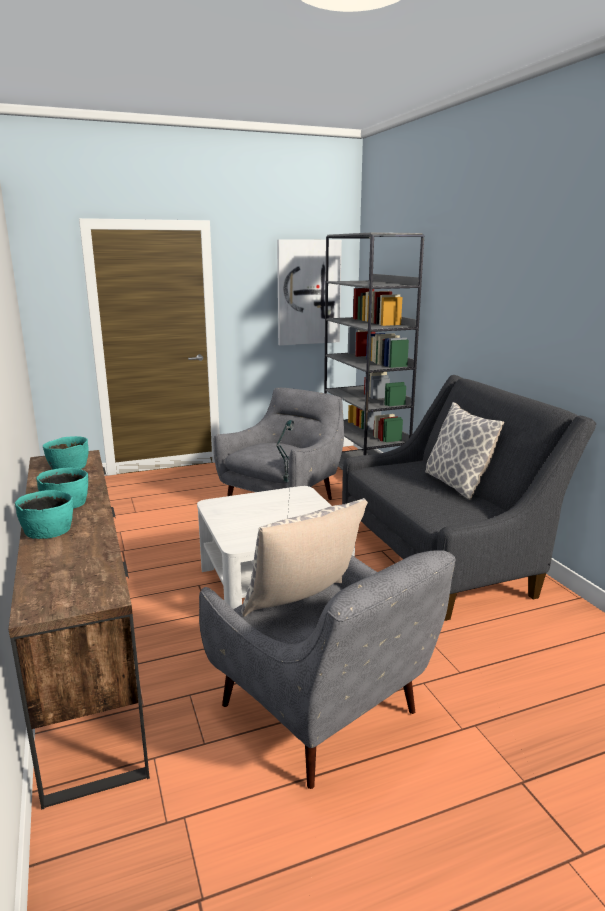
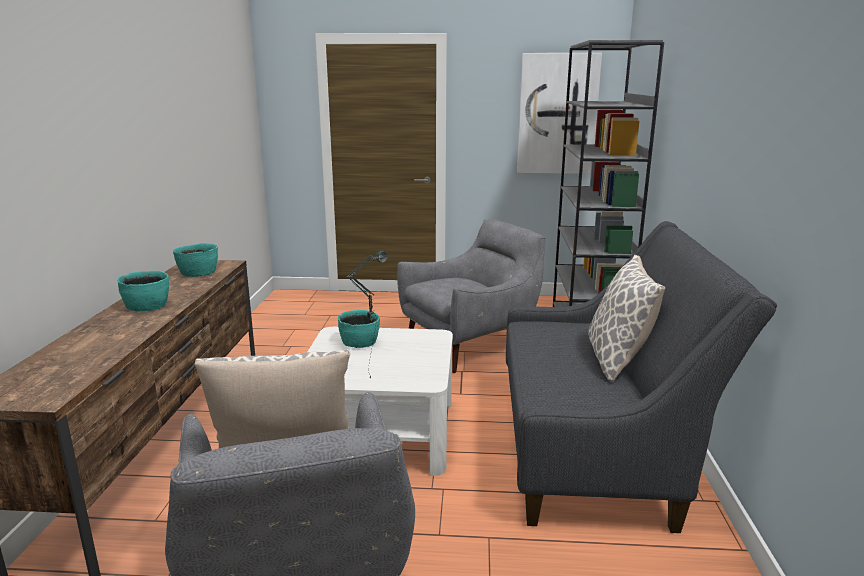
camera: 25 degrees right, 0 degrees up
turquoise bowl [15,490,73,539] -> turquoise bowl moved to [338,310,380,348]

